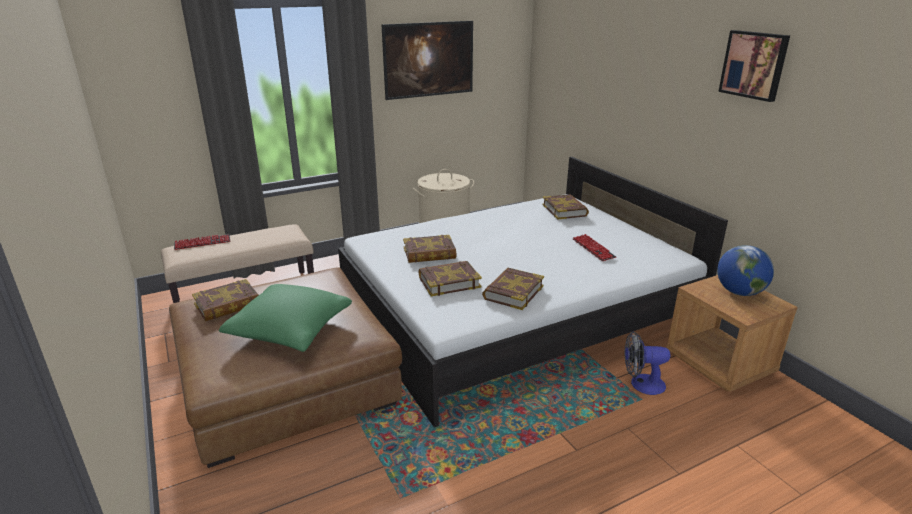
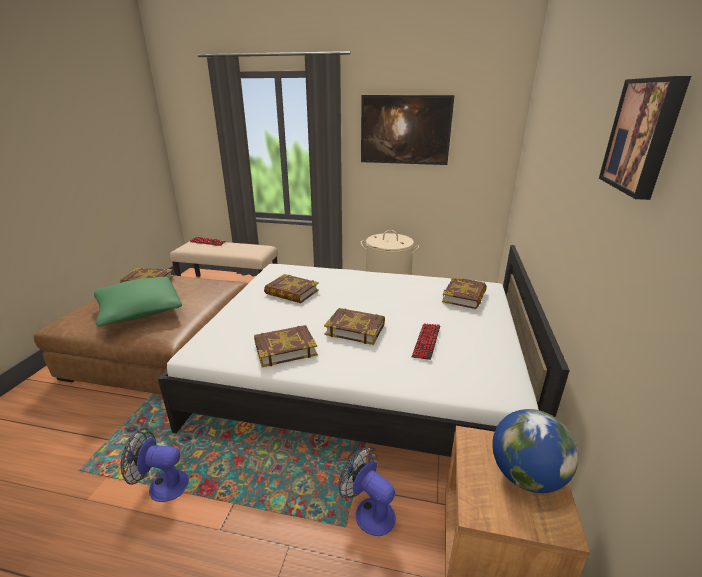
camera: 40 degrees right, 0 degrees up
book [419,261,482,296] -> book moved to [324,308,385,345]
none -> fan [121,428,189,502]

